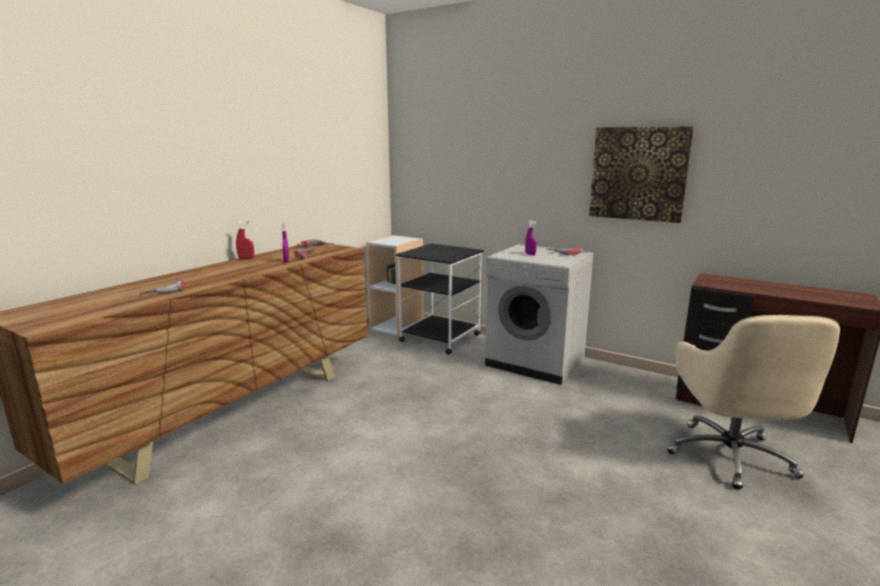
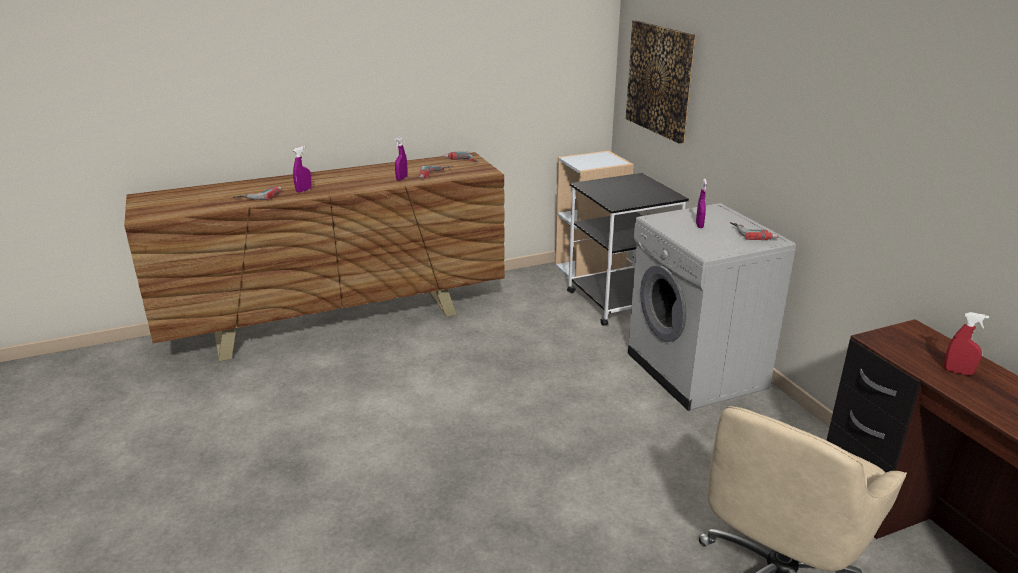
camera: 35 degrees right, 10 degrees up
red spray bottle [236,221,254,259] -> red spray bottle moved to [944,312,989,375]
picture [589,126,694,223] -> picture moved to [626,20,696,144]
none -> purple spray bottle [293,146,312,193]

